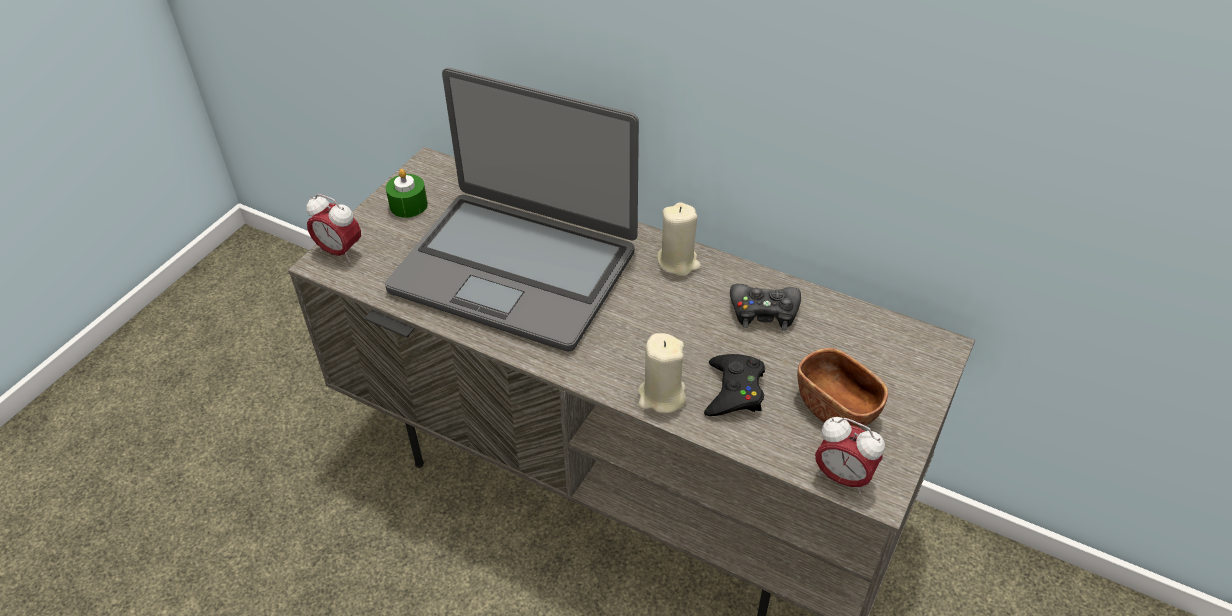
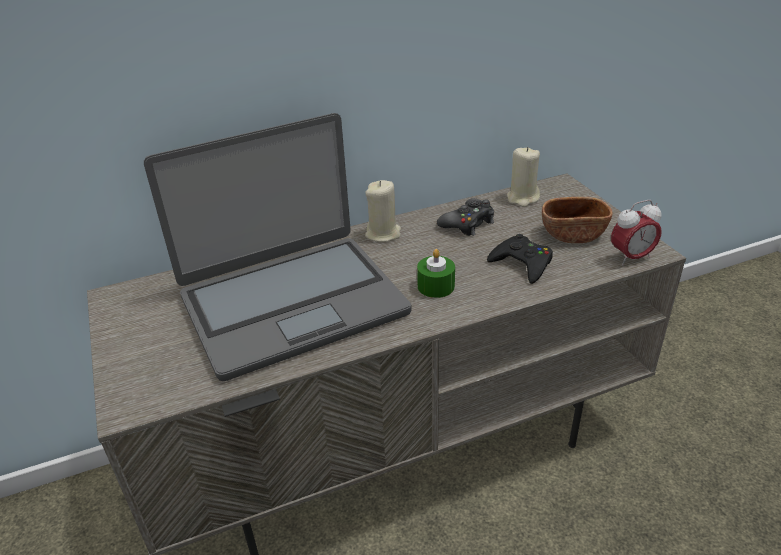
camera: 50 degrees left, 10 degrees down
alarm clock [306,194,361,262] -> none
green candle [386,169,428,218] -> green candle moved to [417,249,455,298]
beige candle [638,333,687,413] -> beige candle moved to [507,147,540,207]

